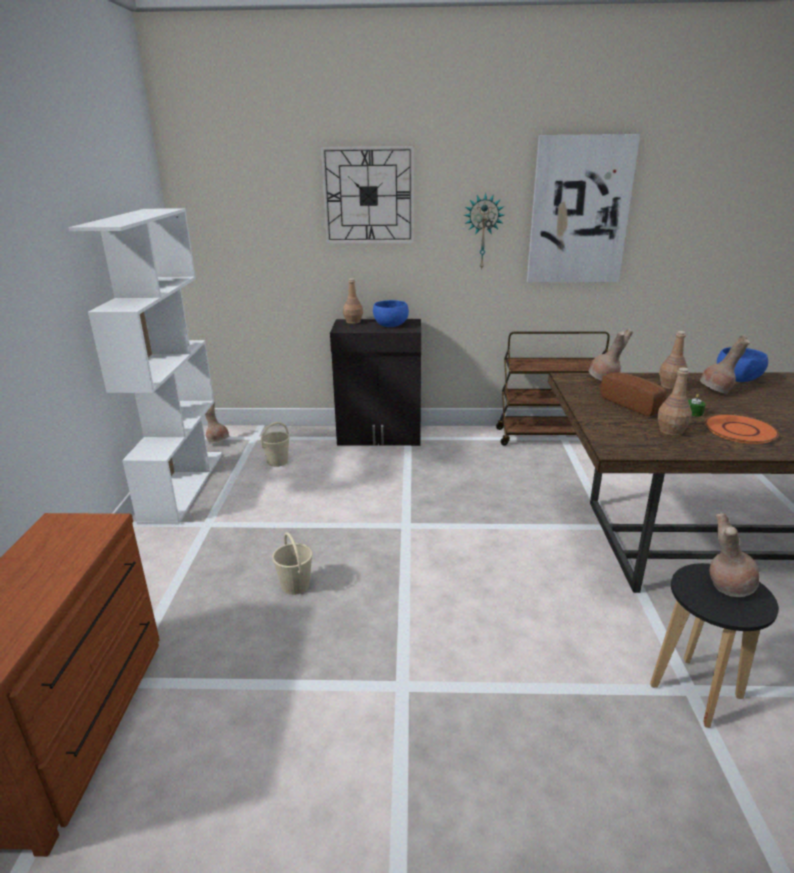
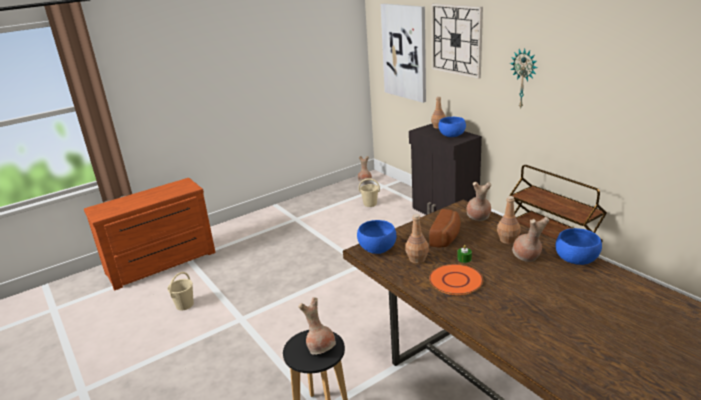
camera: 55 degrees right, 0 degrees up
white bookcase [68,208,222,524] -> none
beige bucket [272,532,313,595] -> beige bucket moved to [168,272,194,310]
picture [527,134,640,282] -> picture moved to [381,4,426,103]
none -> blue bowl [357,220,396,254]

